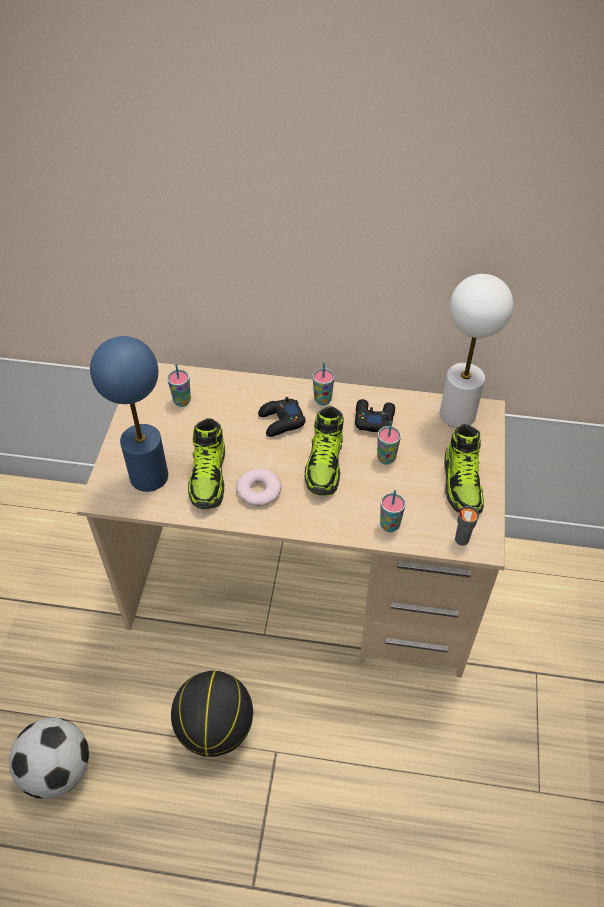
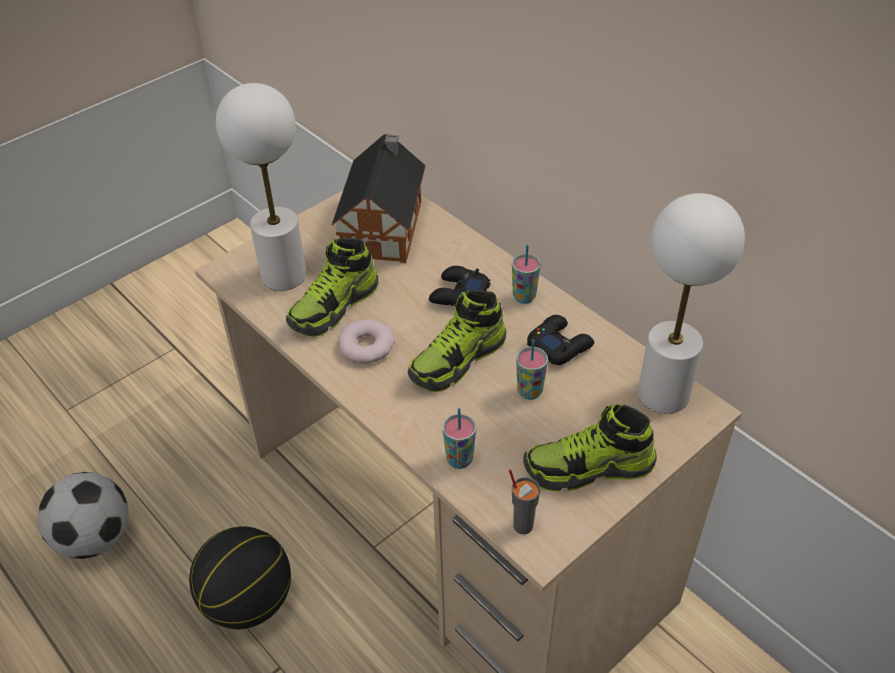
camera: 40 degrees right, 5 degrees down
blue table lamp [90,336,168,492] -> white table lamp [216,83,306,291]
cup [167,364,191,407] -> toy house [332,134,426,263]
shoe [444,424,484,514] -> shoe turned 45 degrees clockwise [523,404,657,491]

